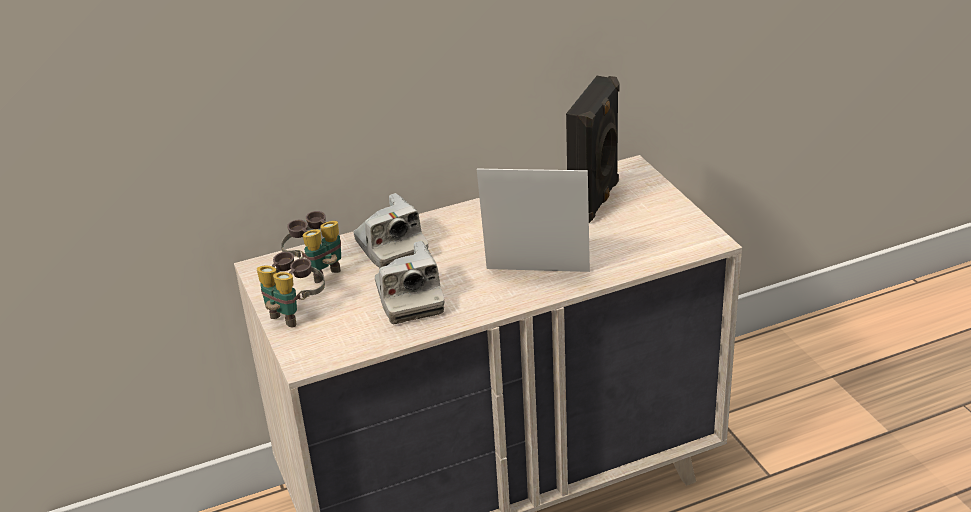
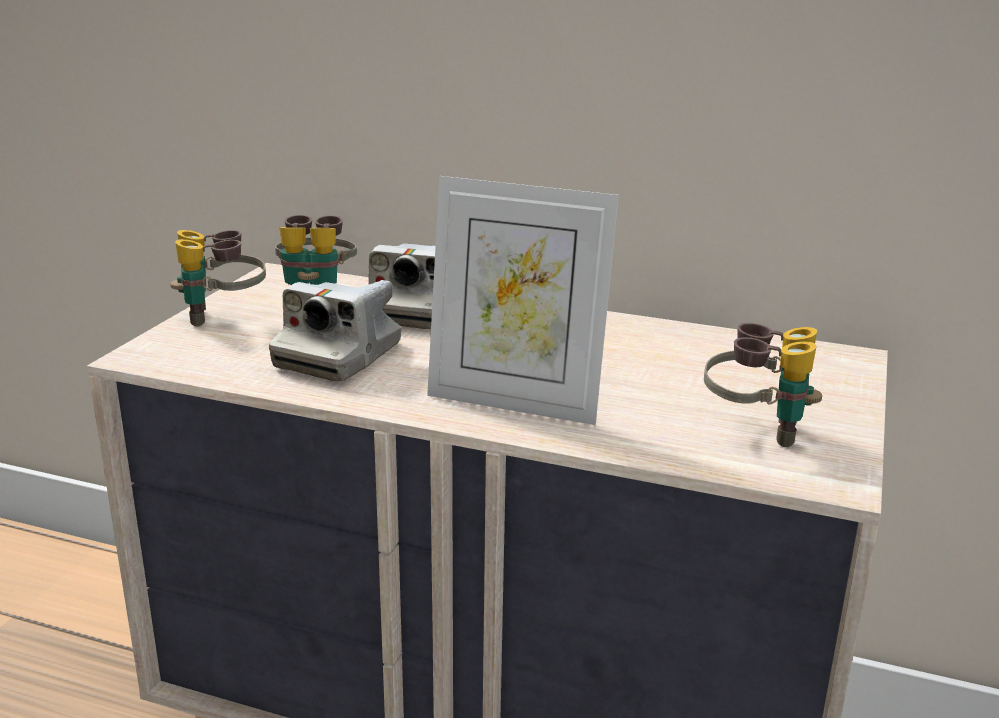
camera: 40 degrees right, 10 degrees down
picture frame [477,169,590,272] -> picture frame turned 150 degrees clockwise [427,176,619,425]
black speaker [566,76,620,223] -> none
none -> binoculars [704,323,822,447]

